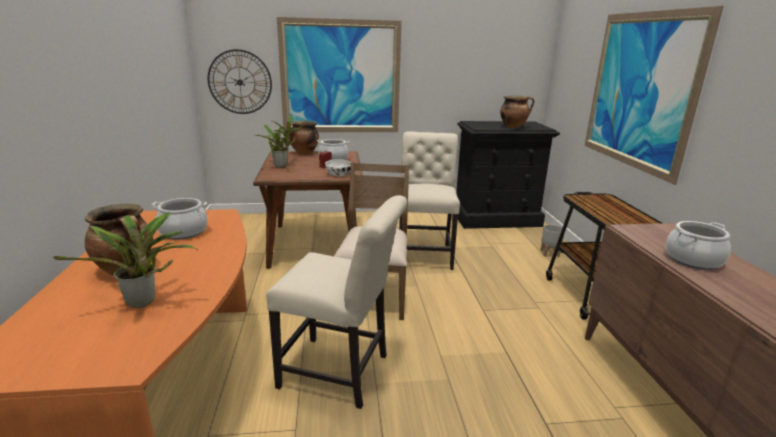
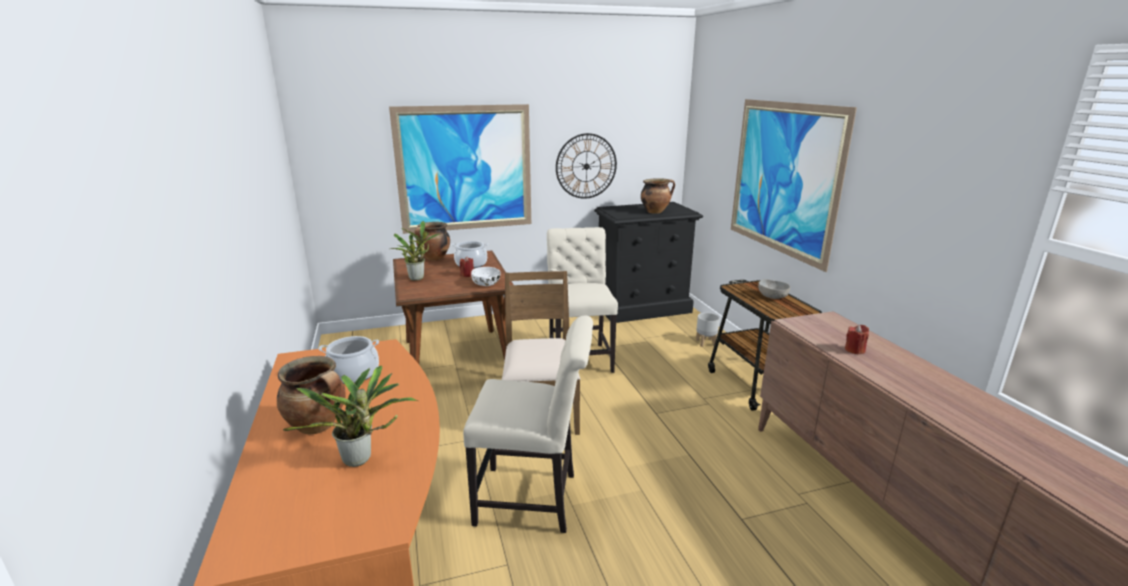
camera: 10 degrees left, 0 degrees up
wall clock [208,49,272,114] -> wall clock moved to [556,133,617,199]
cooking pot [666,221,731,270] -> red candle [845,325,869,355]
none -> grey bowl [758,279,790,299]

